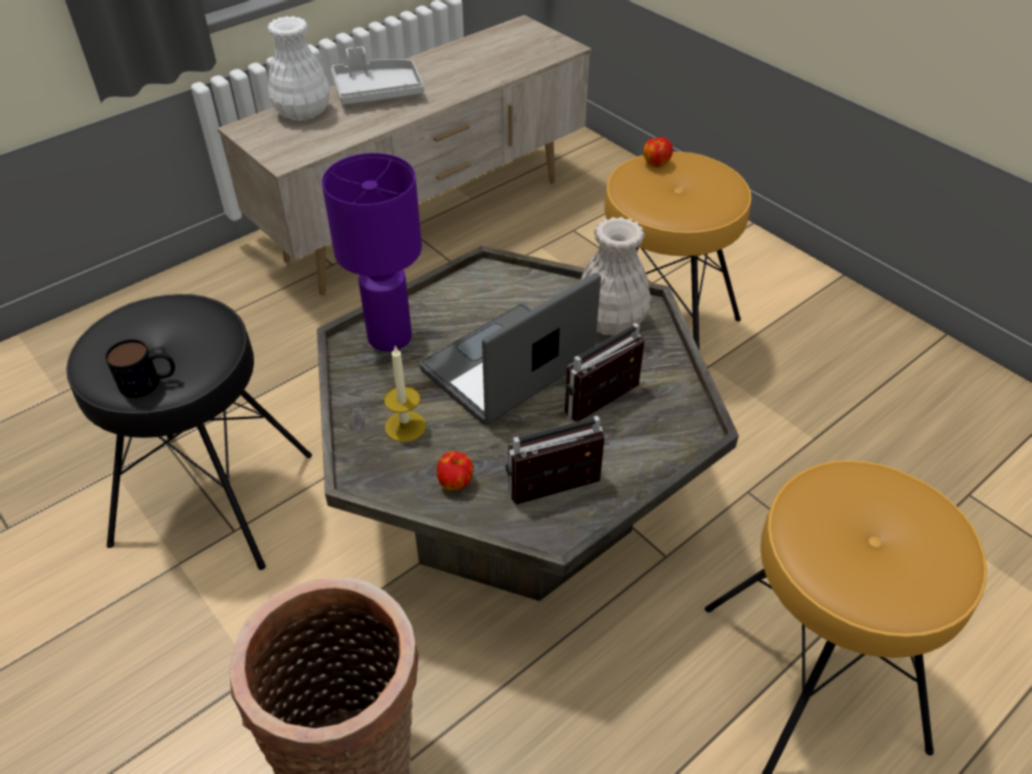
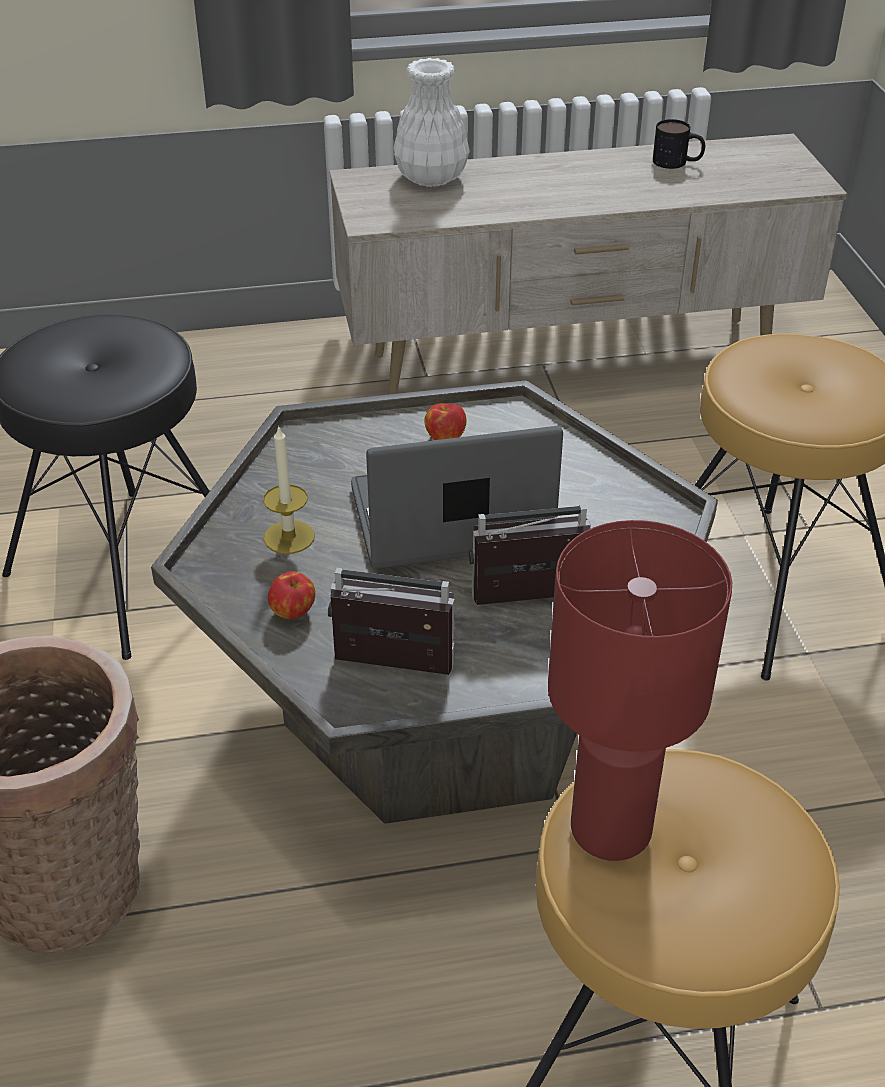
camera: 30 degrees right, 5 degrees down
mug [105,339,175,398] -> mug moved to [653,119,705,169]
purple table lamp [322,153,422,352] -> none
grey tray [331,47,424,105] -> none
white vase [581,217,651,336] -> none
apple [643,137,673,167] -> apple moved to [424,403,466,440]
none -> red table lamp [548,520,732,861]

